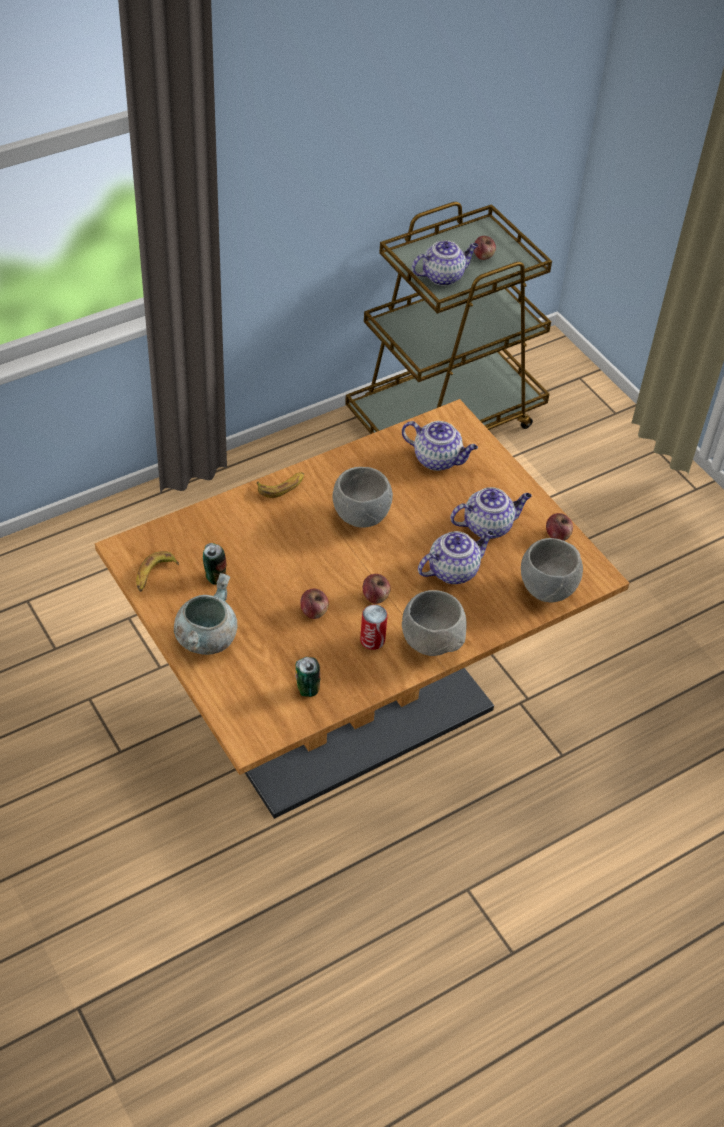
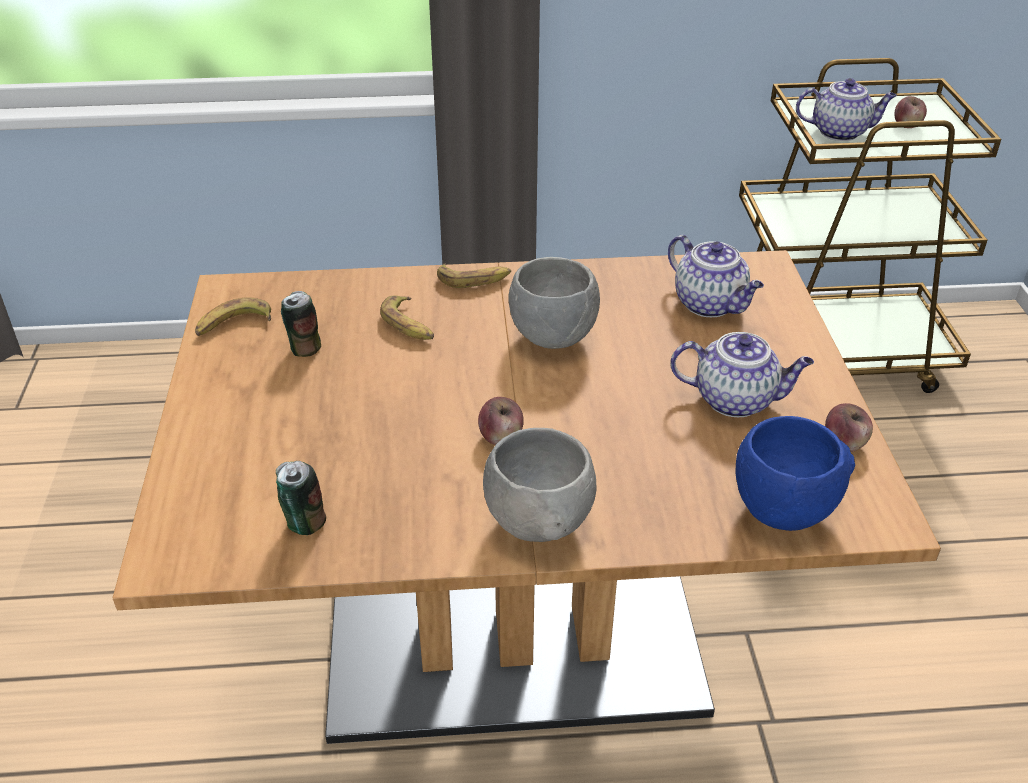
camera: 30 degrees right, 10 degrees down
grey cooking pot [174,573,237,655] -> none
apple [300,589,329,619] -> none
can [360,605,388,650] -> none
teapot [418,531,494,584] -> none
grey bowl [521,538,583,602] -> blue bowl [735,416,855,531]
none -> banana [380,296,434,340]

